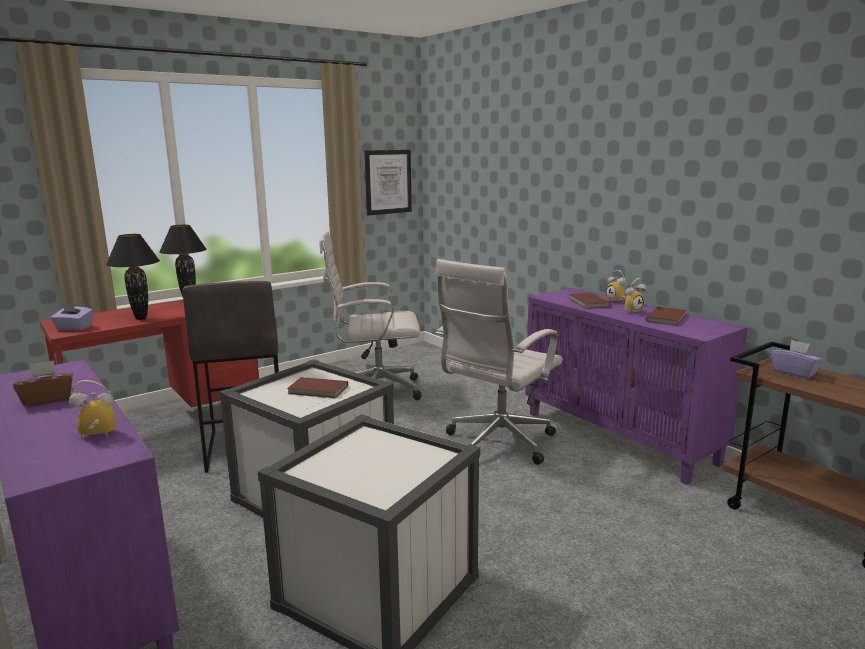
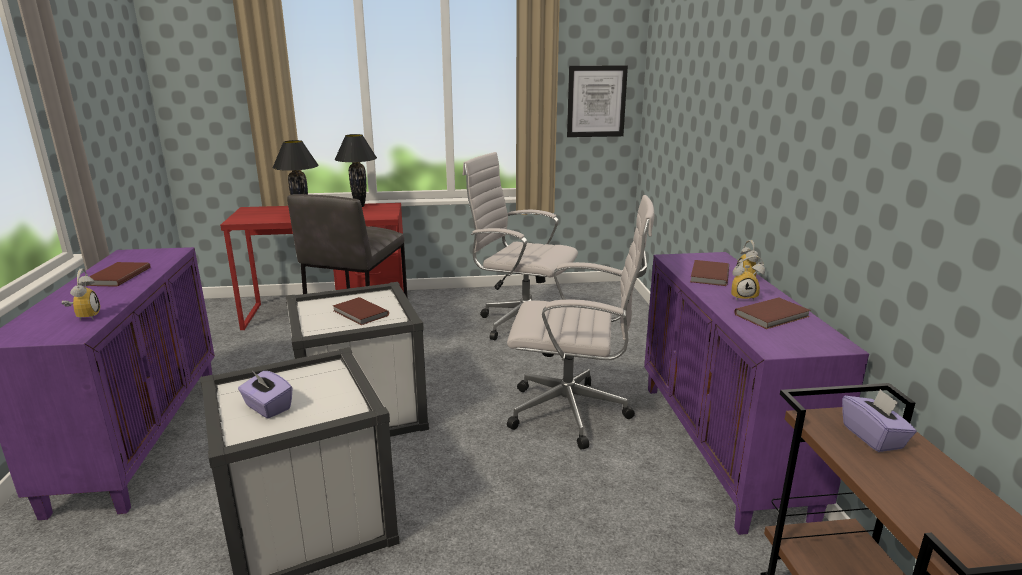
camera: 30 degrees right, 5 degrees up
brown tissue box [13,361,73,407] -> brown book [86,262,151,287]
purple tissue box [50,304,93,331] -> purple tissue box moved to [238,371,293,419]
alarm clock [69,380,116,440] -> alarm clock turned 60 degrees clockwise [62,268,100,320]
white office chair [435,259,563,465] -> white office chair turned 150 degrees counterclockwise [507,195,654,450]

